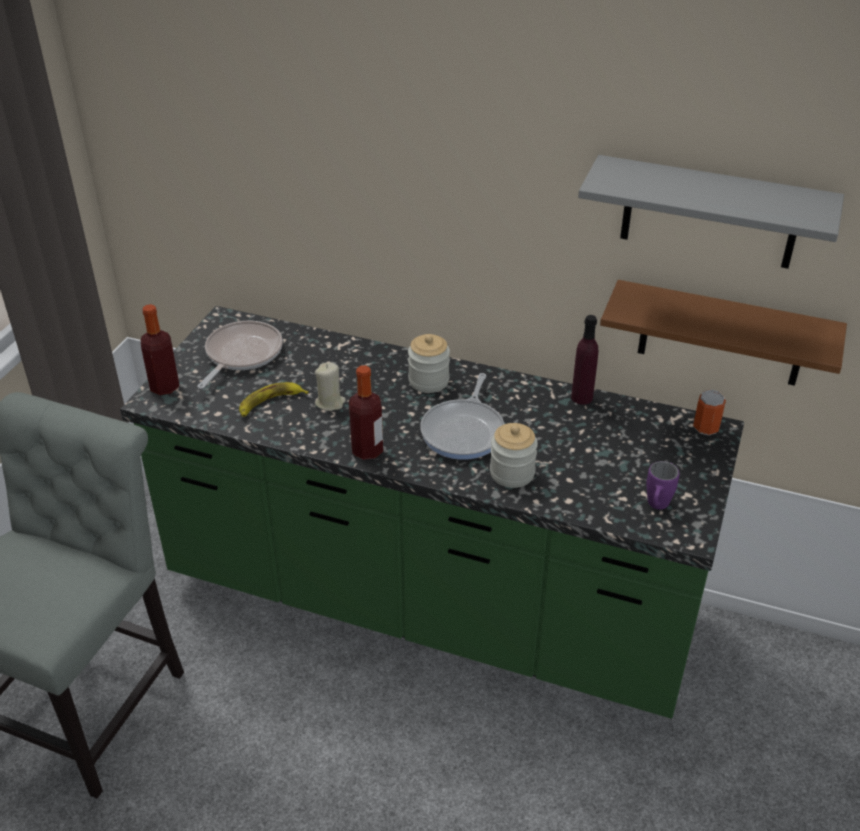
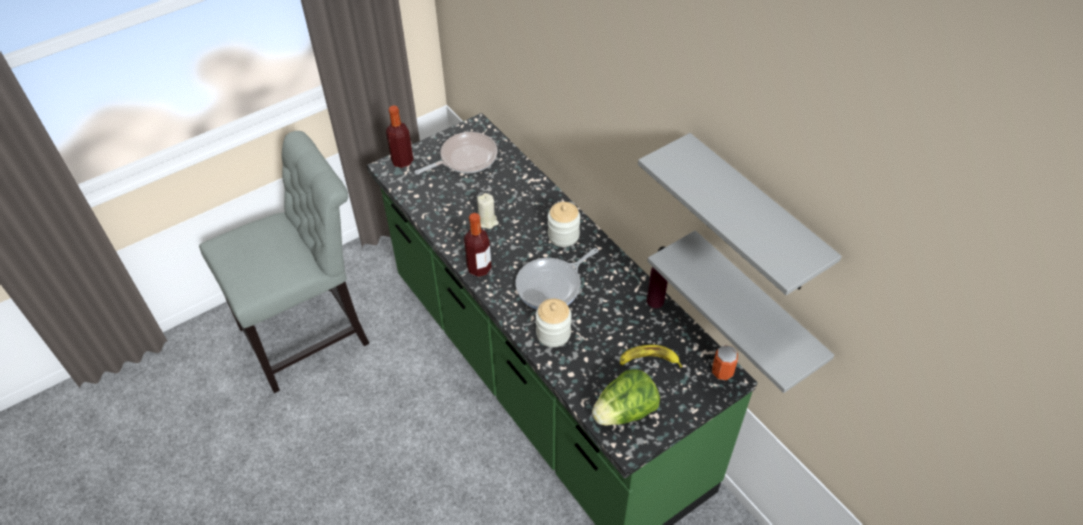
camera: 35 degrees right, 10 degrees up
banana [239,382,309,417] -> banana moved to [620,345,683,368]
brown shelf [600,280,847,386] -> grey shelf [647,230,834,393]
purple mug [646,461,680,509] -> lettuce [592,369,660,426]

